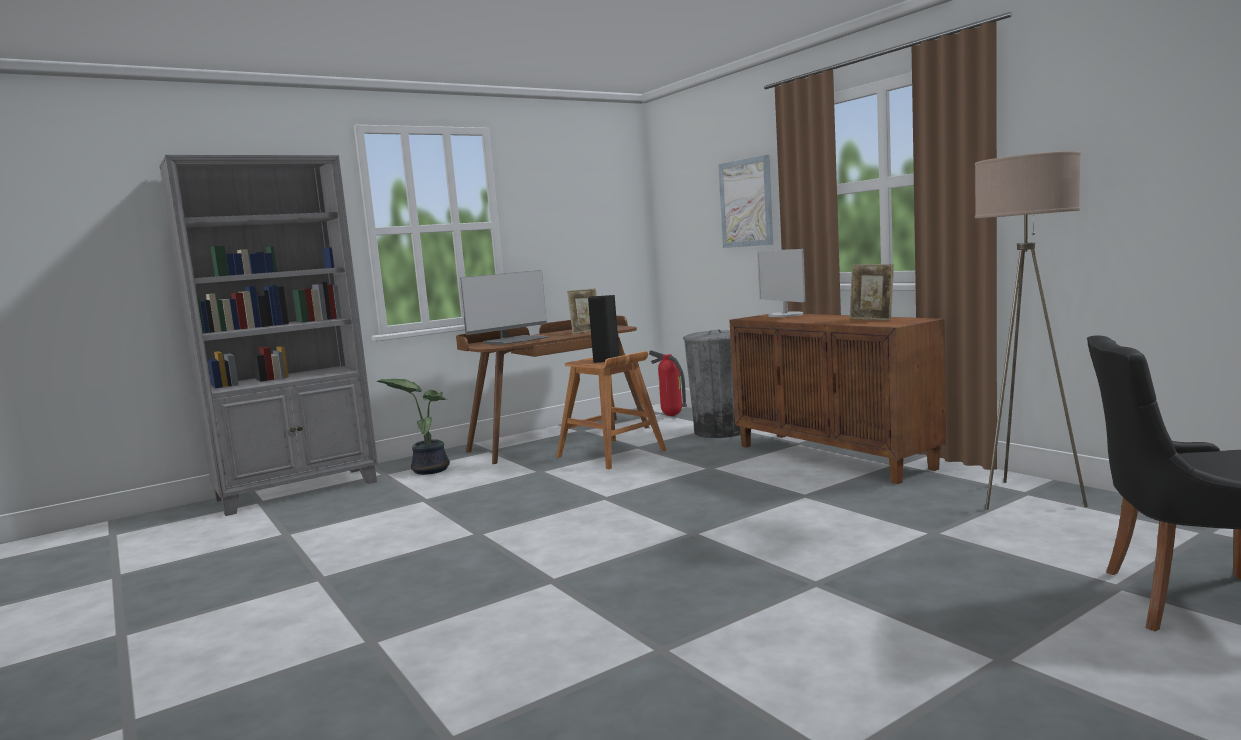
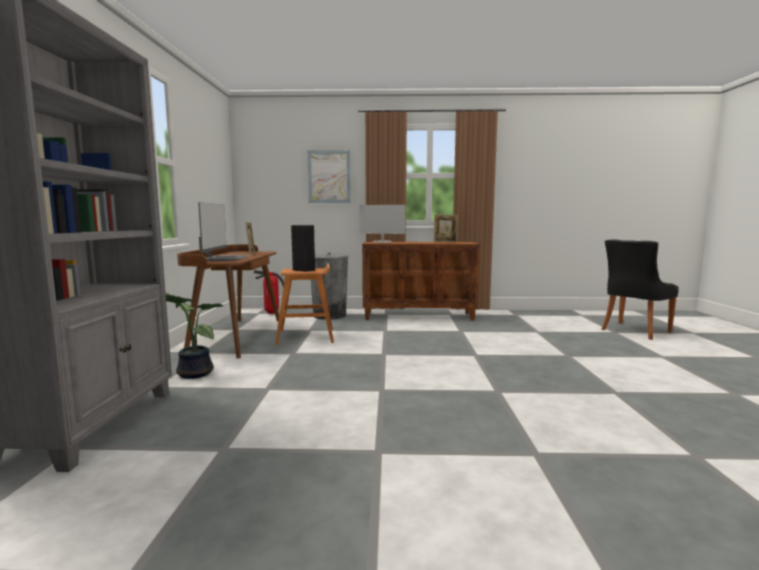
camera: 55 degrees left, 0 degrees up
beige floor lamp [975,151,1088,510] -> none

